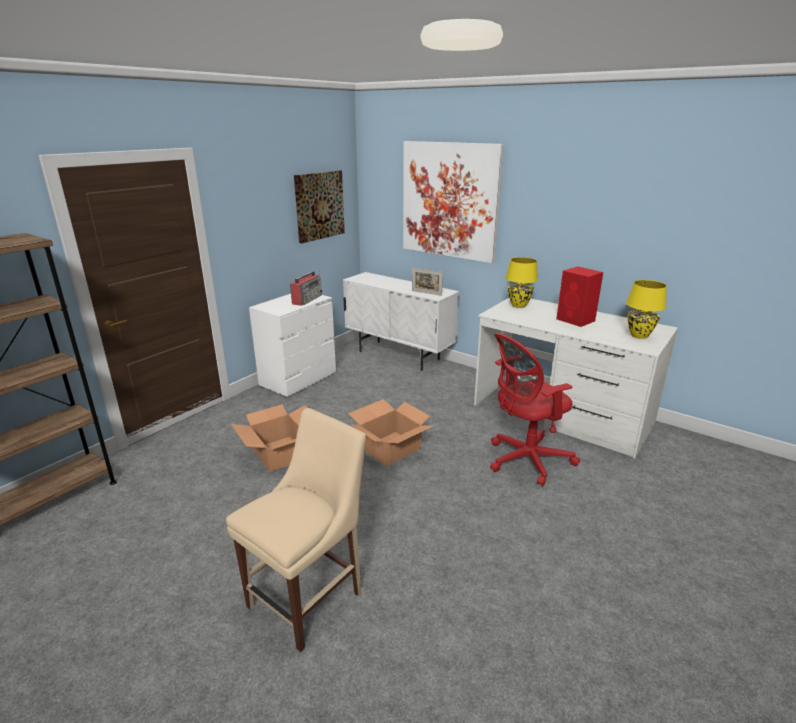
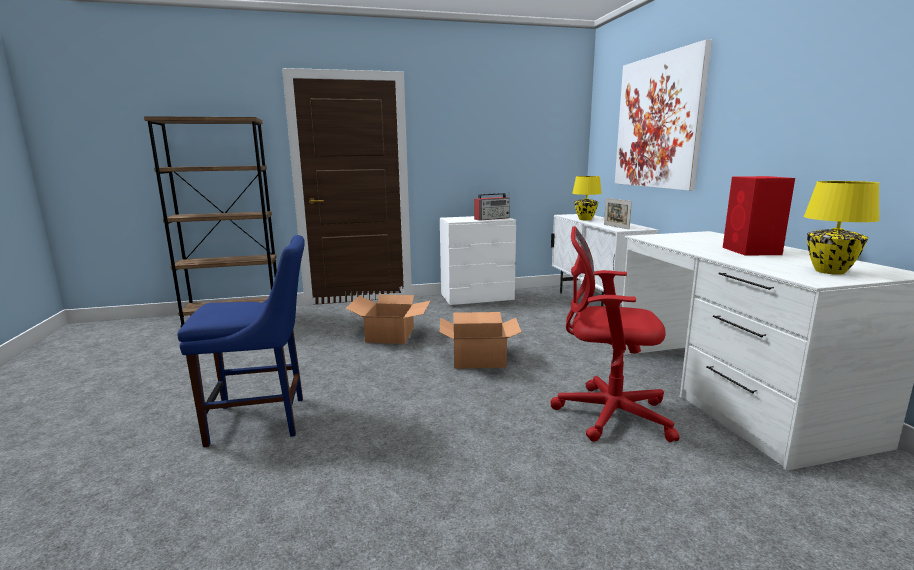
camera: 40 degrees right, 10 degrees down
beige chair [226,408,366,652] -> blue chair [178,235,305,447]
picture [294,170,345,243] -> none
yellow table lamp [506,257,538,308] -> yellow table lamp moved to [572,176,602,220]

